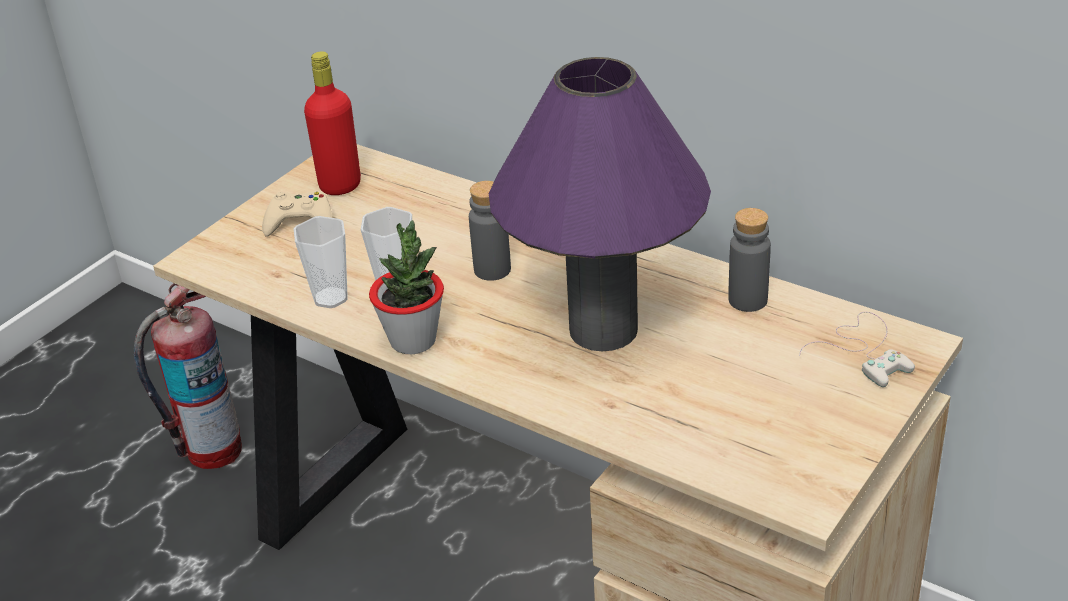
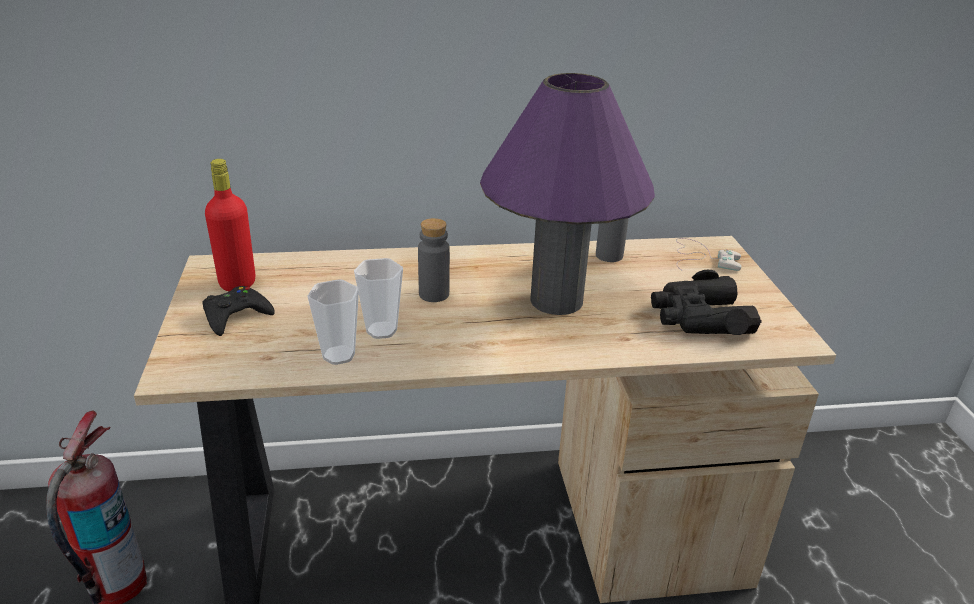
camera: 45 degrees left, 5 degrees down
beige game controller [262,191,333,237] -> black game controller [202,286,275,336]
potted plant [369,220,444,354] -> none
none -> black binoculars [651,270,762,335]

